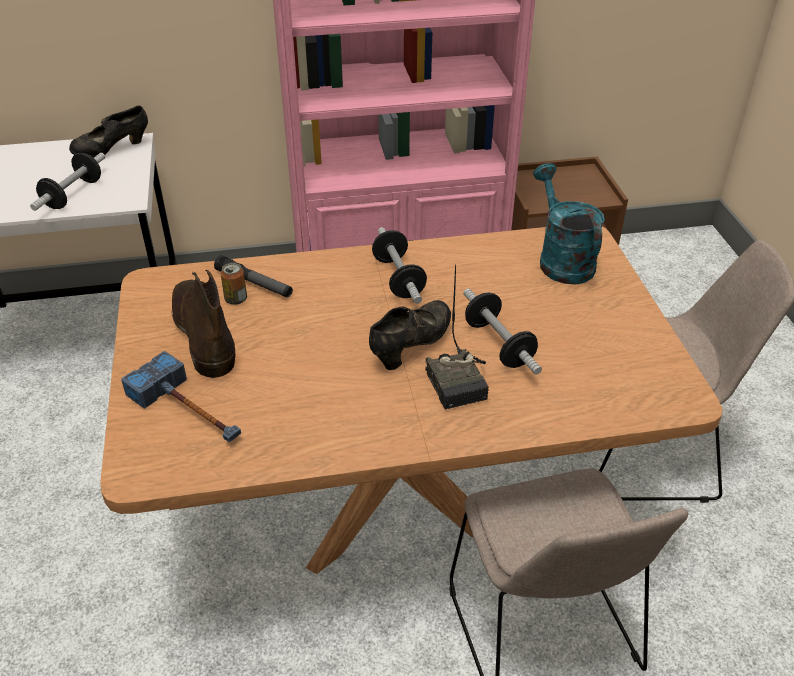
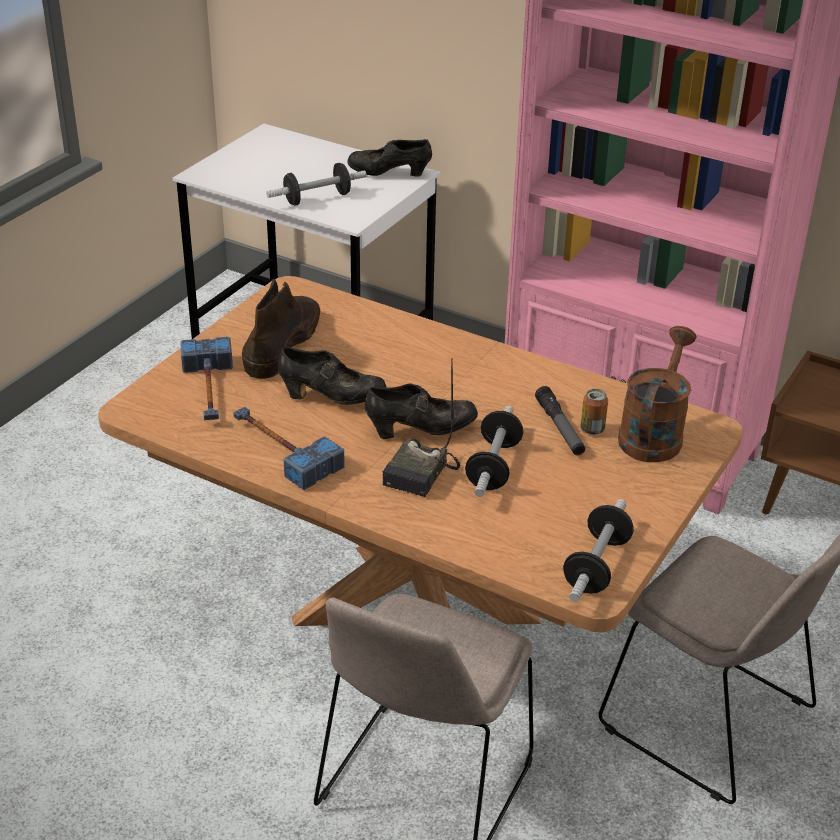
camera: 40 degrees right, 5 degrees down
flashlight [214,255,293,298] -> flashlight moved to [535,386,585,455]
can [220,262,247,305] -> can moved to [580,389,608,435]
dumbbell [372,227,427,304] -> dumbbell moved to [563,499,634,602]
turquoise watering can [533,163,605,284] -> brown watering can [618,326,697,462]
none -> hammer [233,407,345,490]
none -> black shoe [278,347,387,405]

